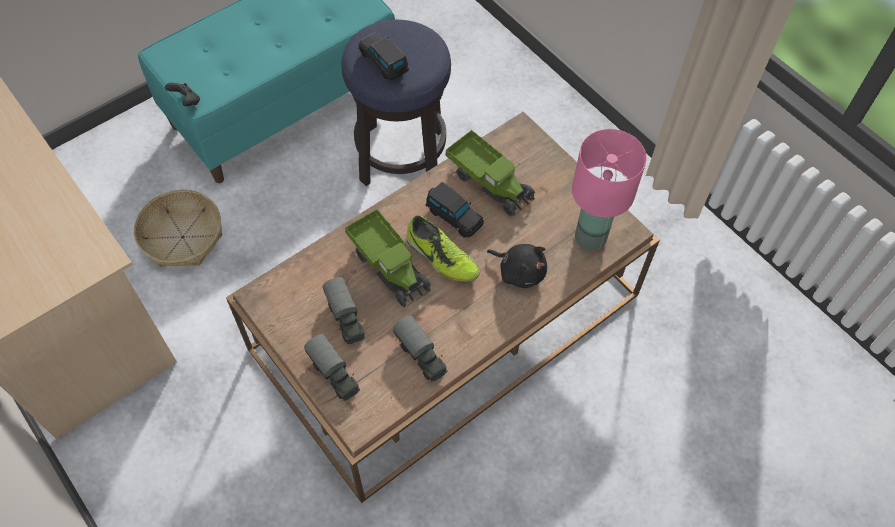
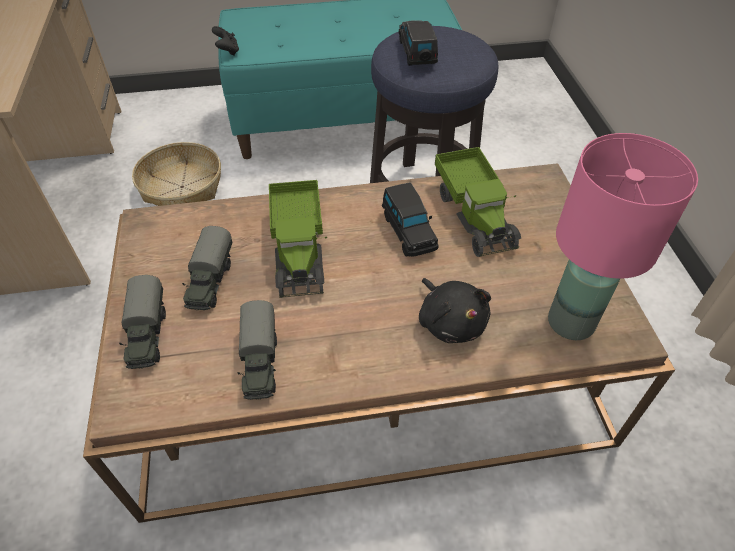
camera: 30 degrees right, 10 degrees down
shoe [407,215,480,283] -> none

